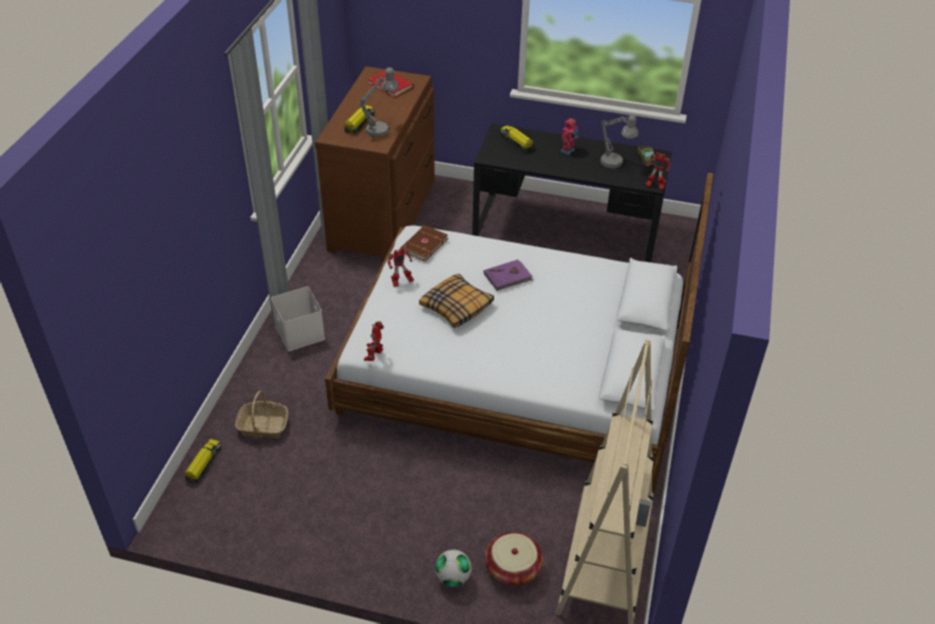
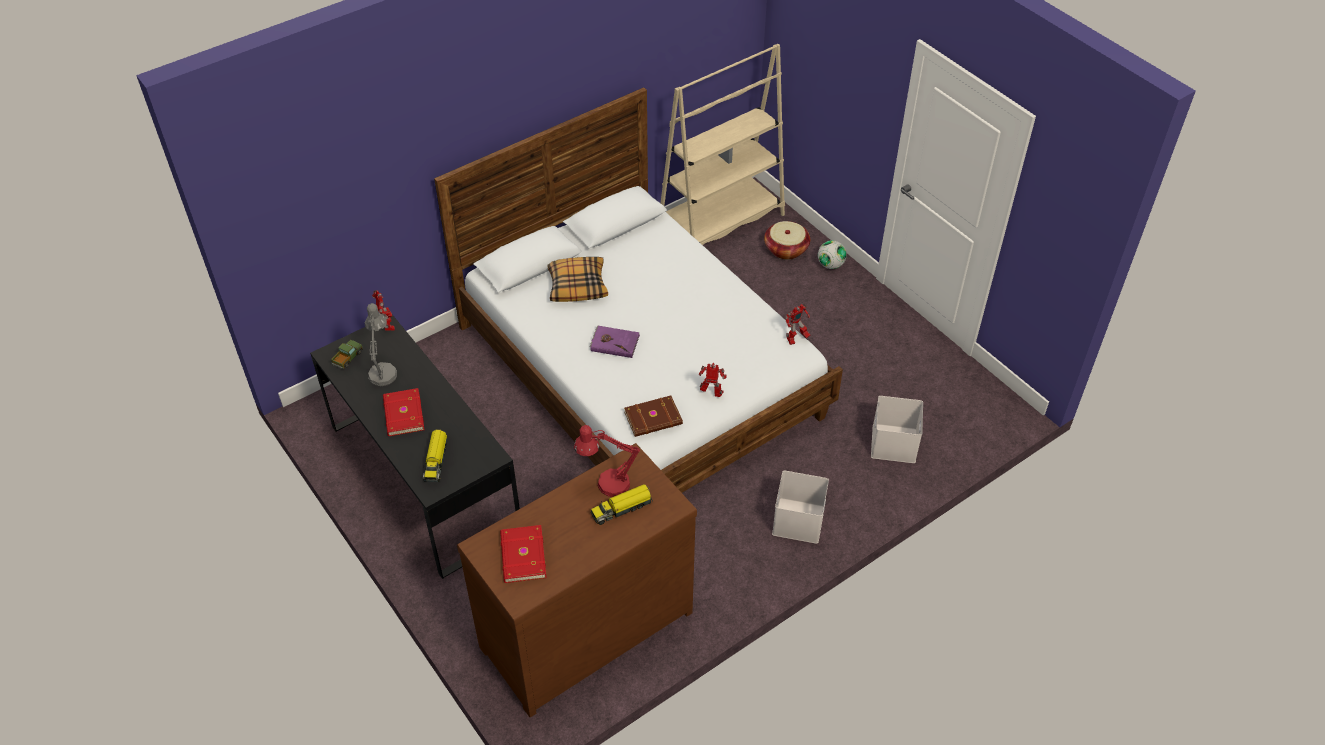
camera: 140 degrees left, 5 degrees up
toy truck [184,439,221,484] -> none
basket [235,391,288,438] -> white storage box [871,396,923,463]
grey table lamp [359,67,399,137] -> red table lamp [574,425,640,497]
pillow [419,274,494,328] -> pillow moved to [548,257,608,302]
toy robot [561,118,579,155] -> red book [383,388,424,436]

